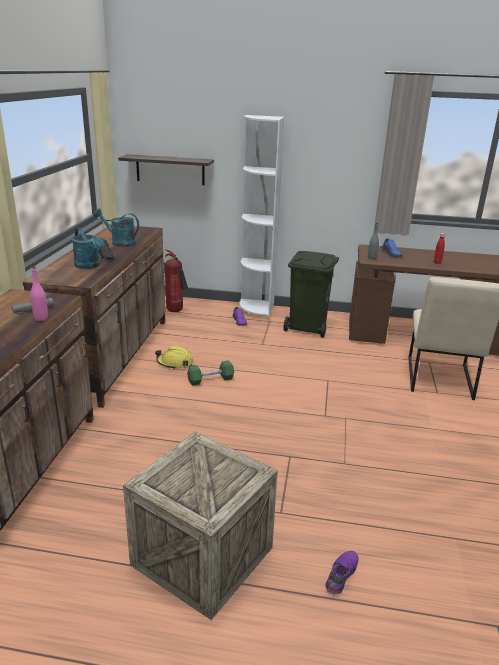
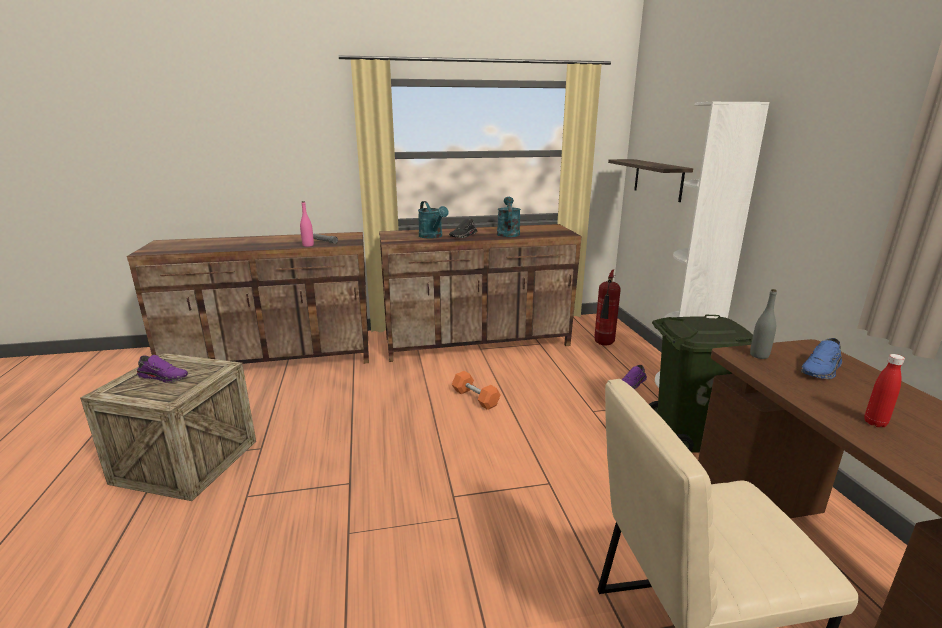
camera: 70 degrees right, 5 degrees down
turquoise watering can [72,228,104,269] -> turquoise watering can turned 60 degrees counterclockwise [418,201,449,238]
yellow hard hat [155,346,194,369] -> none
green dumbbell [187,360,234,386] -> orange dumbbell [452,371,500,410]
purple shoe [325,551,358,594] -> purple shoe moved to [137,355,188,383]

